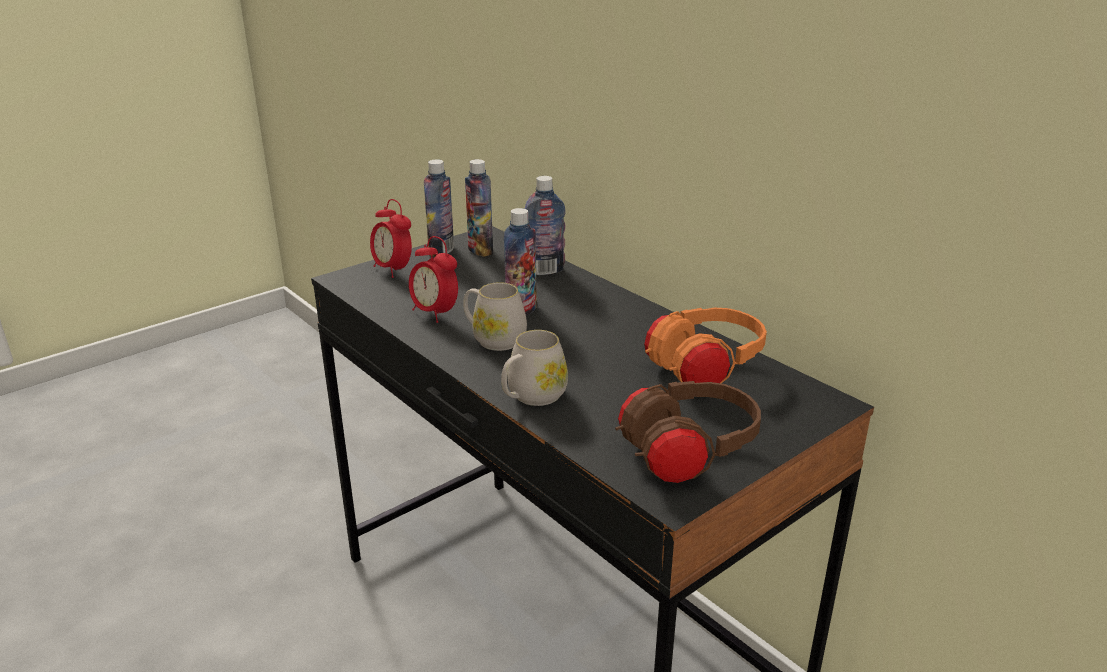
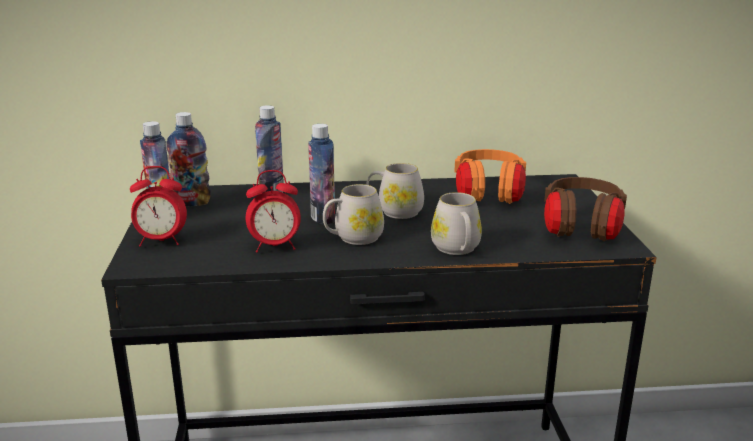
camera: 55 degrees left, 5 degrees down
none -> white mug [366,163,424,219]

